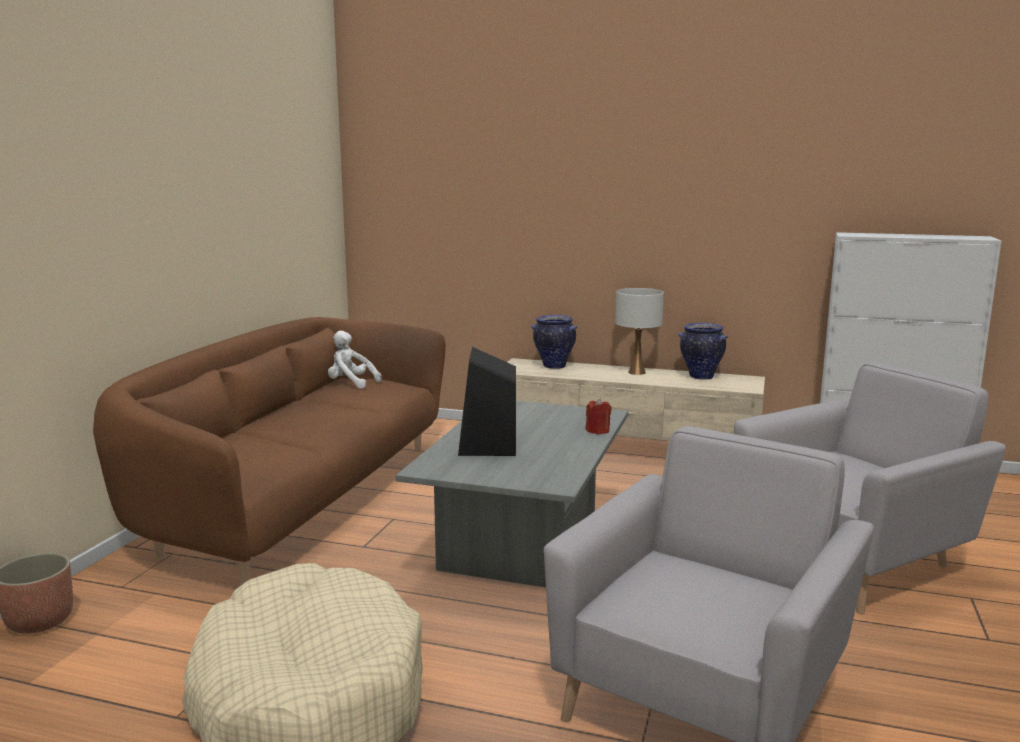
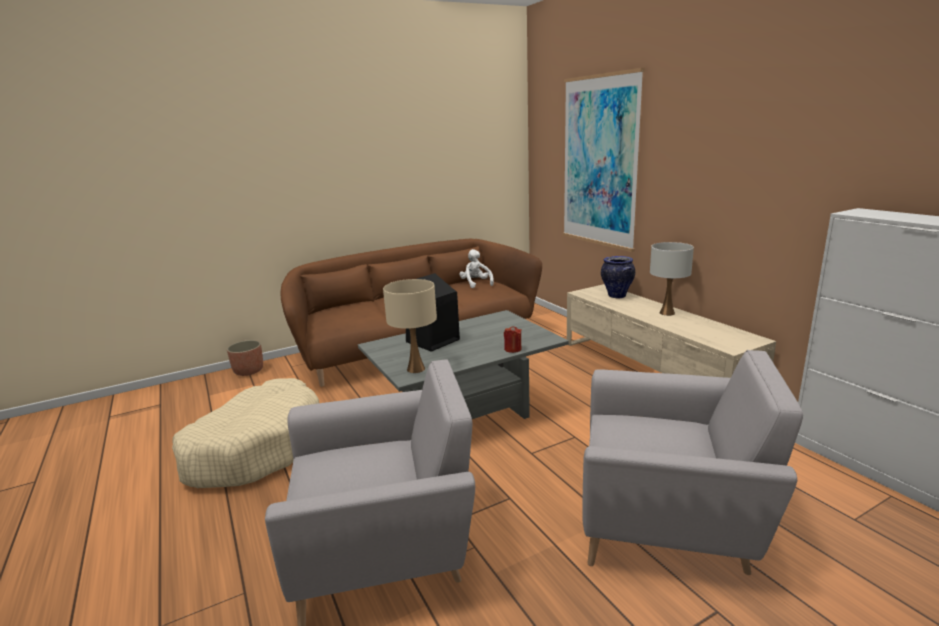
camera: 45 degrees right, 5 degrees up
vase [678,323,728,380] -> none
none -> beige table lamp [383,279,437,373]
none -> picture [563,68,645,252]

